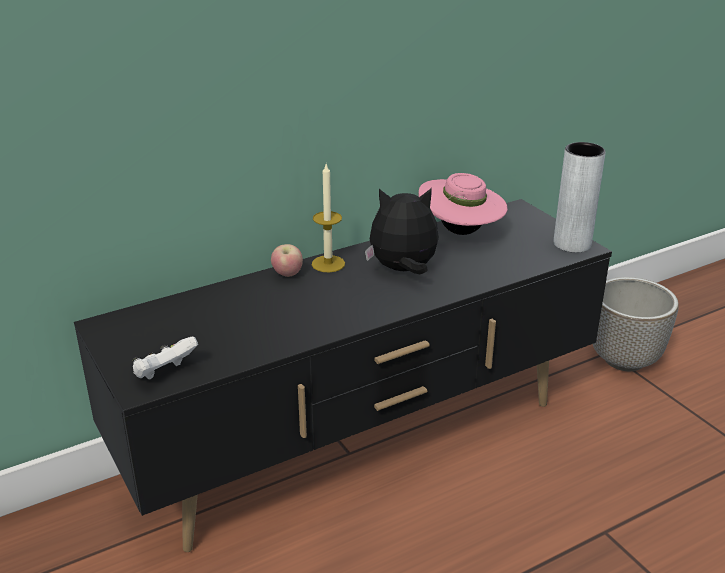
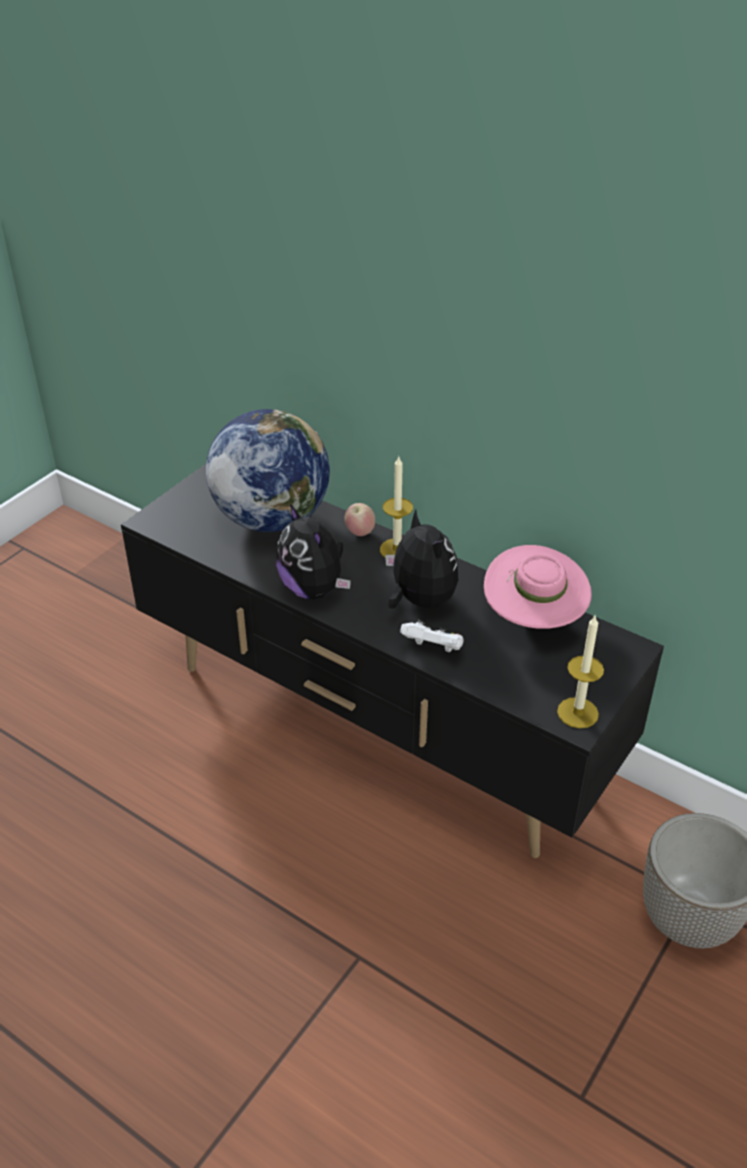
camera: 65 degrees right, 10 degrees up
white game controller [132,336,198,380] -> white game controller moved to [400,619,463,653]
grey vase [554,142,606,253] -> candle [557,616,604,728]
none -> globe [206,409,330,532]
none -> plush toy [276,504,351,599]

